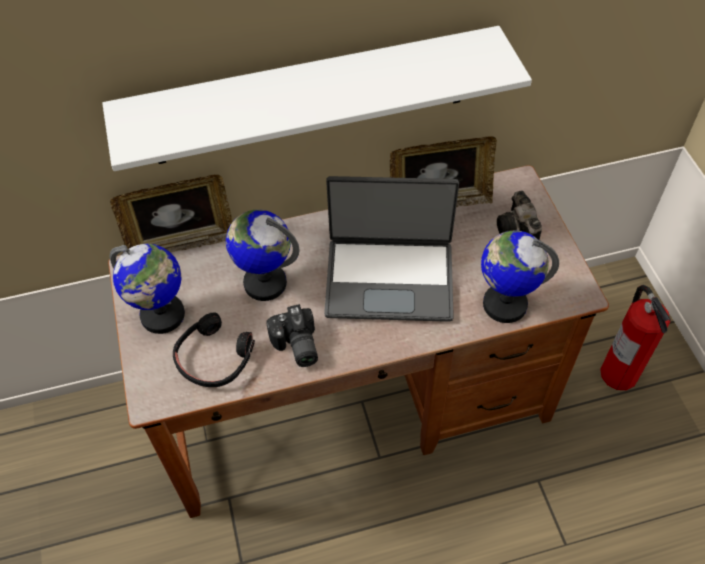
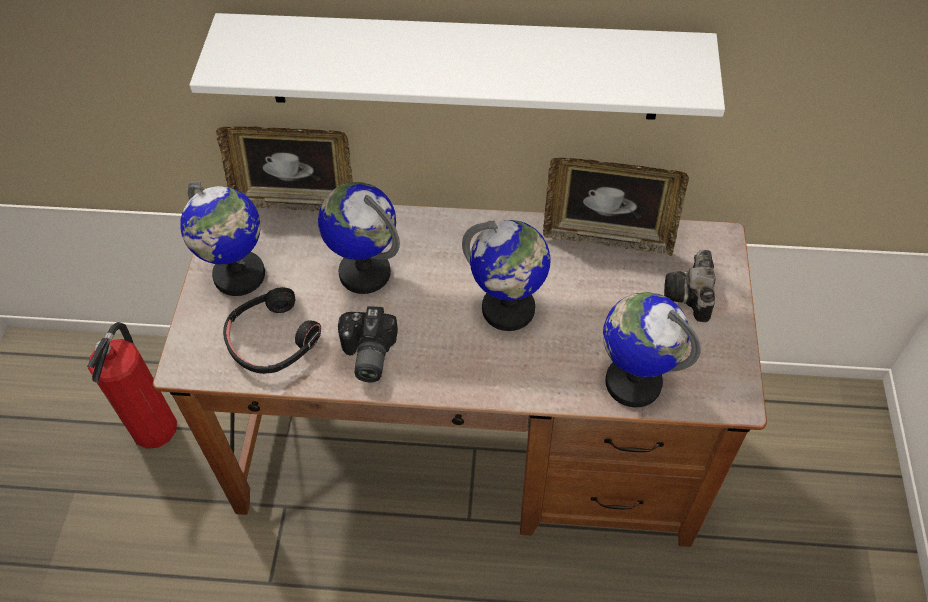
camera: 20 degrees right, 0 degrees up
laptop [324,176,459,322] -> globe [462,220,550,331]
fire extinguisher [600,285,671,390] -> fire extinguisher moved to [87,322,177,449]

